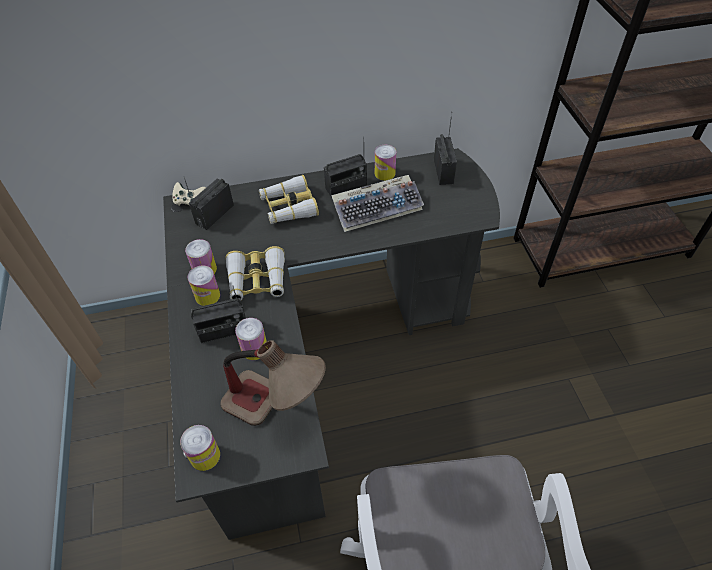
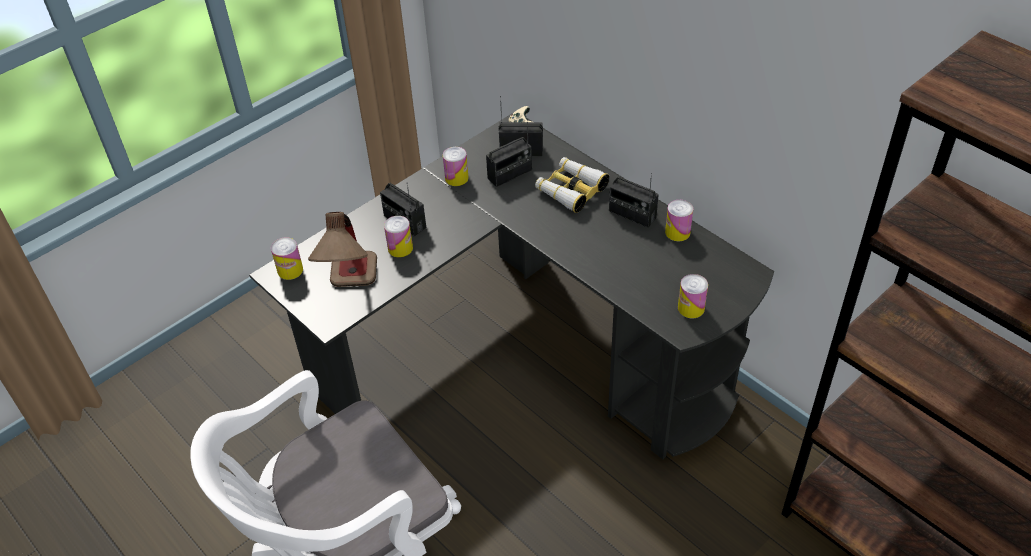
camera: 60 degrees right, 5 degrees down
can [188,265,220,306] -> can moved to [678,274,708,318]
binoculars [226,246,285,300] -> none
keyboard [331,175,424,232] -> none
radio [434,112,457,185] -> radio moved to [486,118,532,187]

